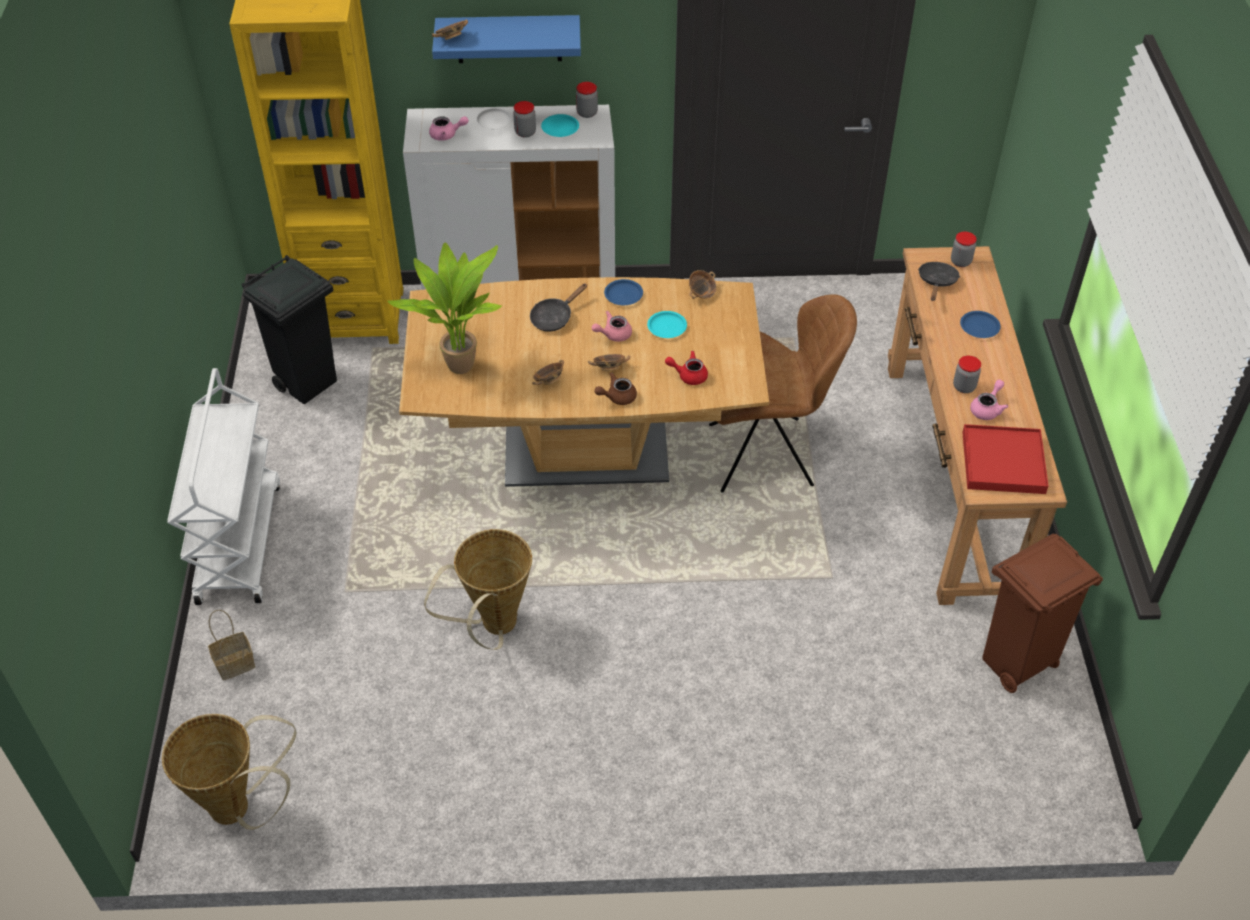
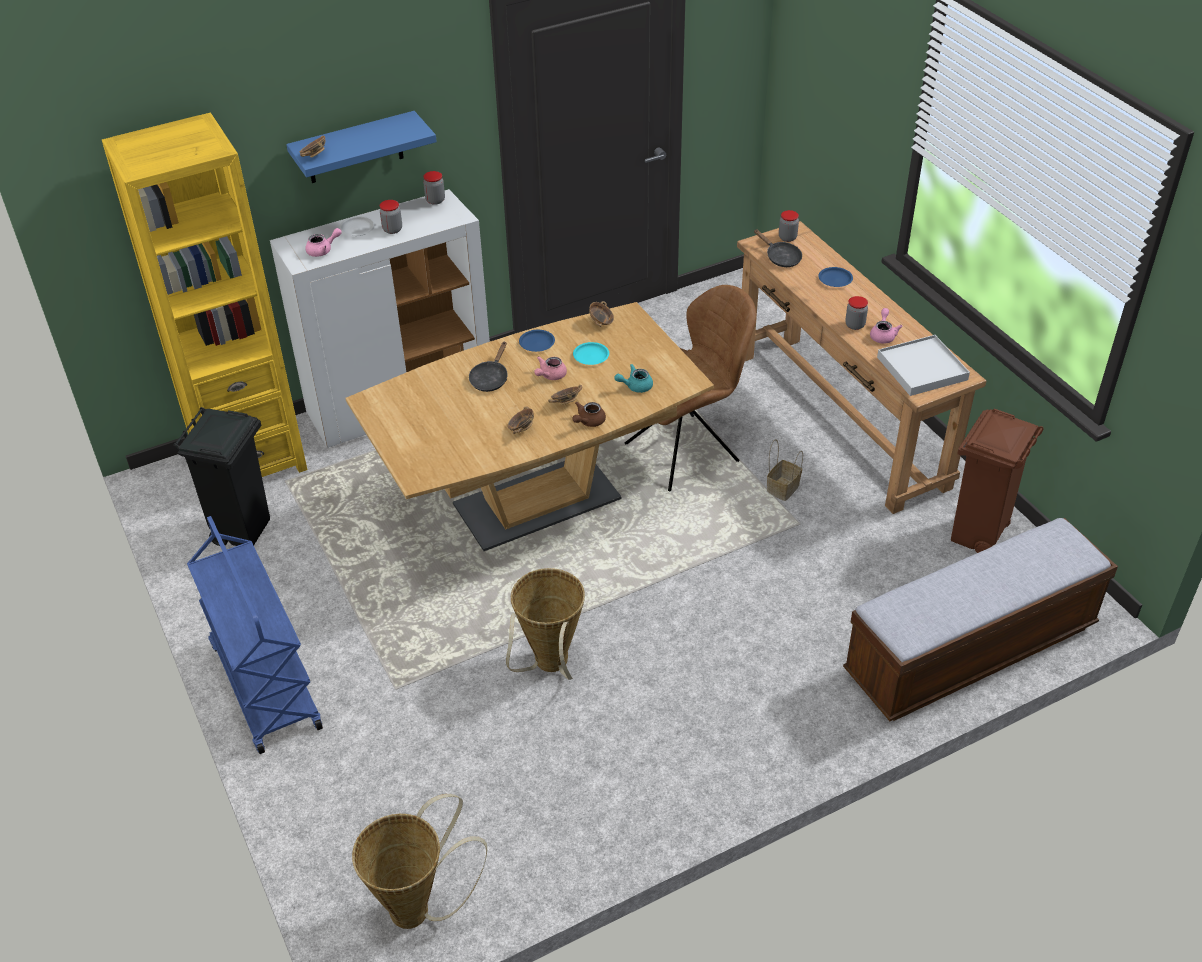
camera: 25 degrees left, 5 degrees down
white cart [167,368,280,605] -> blue cart [187,516,323,754]
basket [208,610,256,680] -> basket moved to [767,439,803,501]
potted plant [387,242,503,374] -> none
turquoise plate [541,114,579,137] -> none
red teapot [665,351,708,385] -> turquoise teapot [614,364,653,393]
black frying pan [918,262,960,301] -> black frying pan turned 150 degrees clockwise [754,229,802,267]
red tray [962,424,1048,494] -> white tray [877,335,970,396]
none -> bench [843,518,1118,721]

